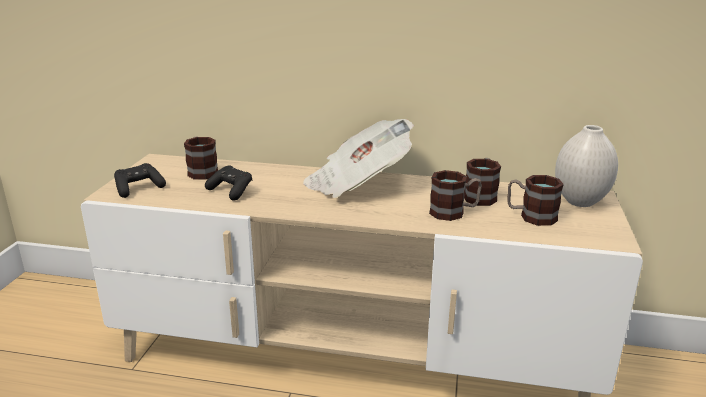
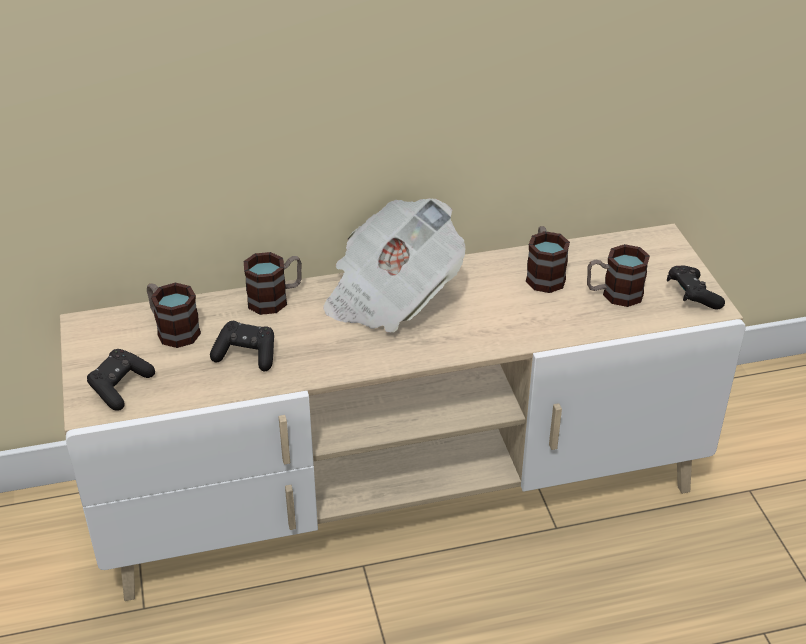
camera: 25 degrees left, 15 degrees up
mug [429,170,482,221] -> mug moved to [244,252,302,315]
white vase [555,125,618,207] -> none
none -> black game controller [667,266,725,310]

